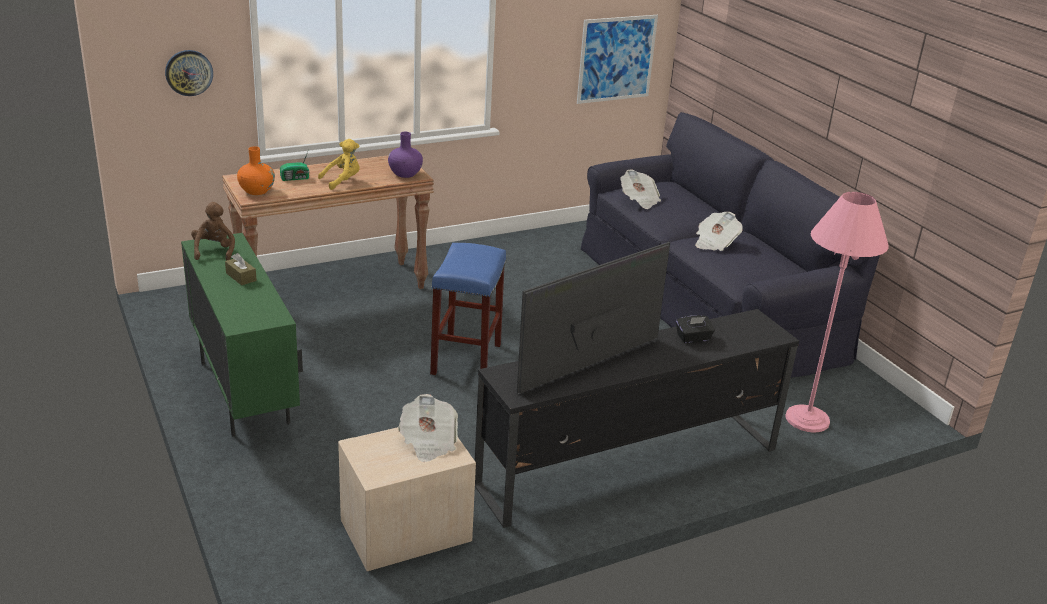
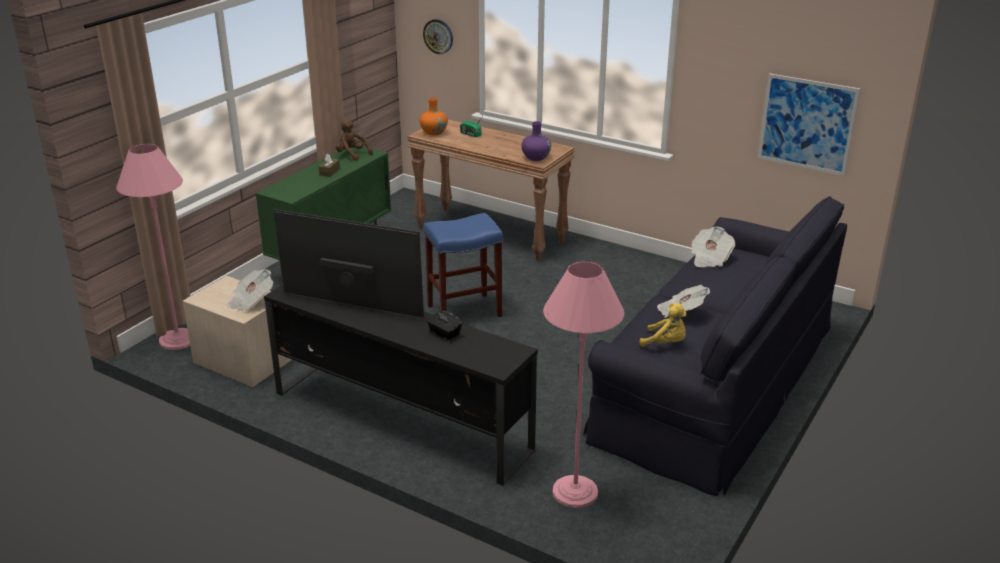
camera: 60 degrees right, 0 degrees up
brown plush toy [191,202,235,261] -> brown plush toy turned 105 degrees counterclockwise [336,119,373,161]
yellow plush toy [318,139,360,190] -> yellow plush toy moved to [639,303,687,347]
none -> pink floor lamp [116,143,190,350]

